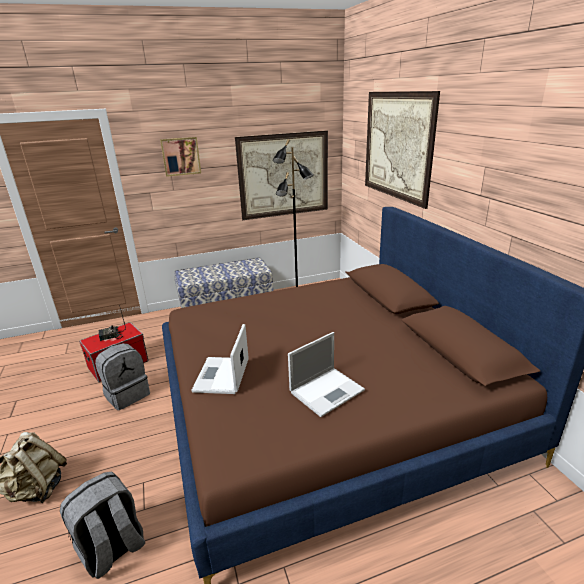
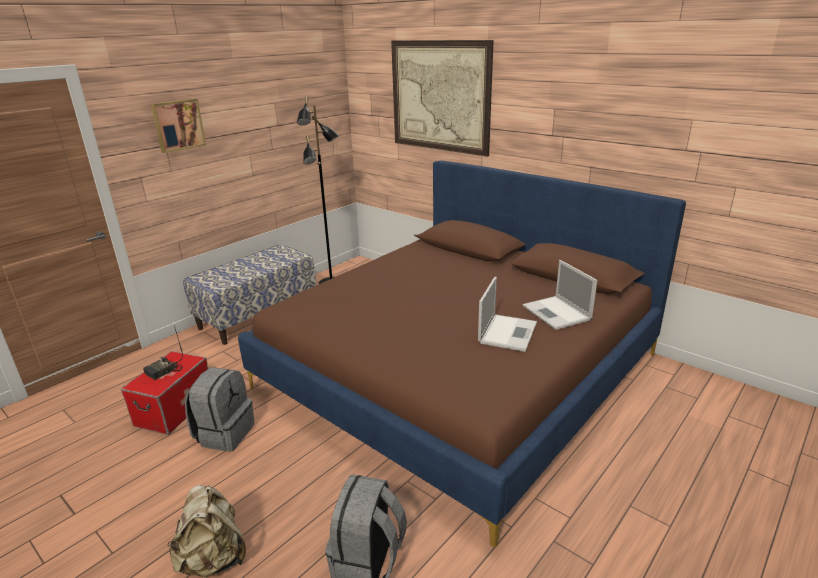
camera: 30 degrees left, 0 degrees up
laptop [191,324,249,394] -> laptop moved to [523,260,597,330]
picture [235,131,328,220] -> none

